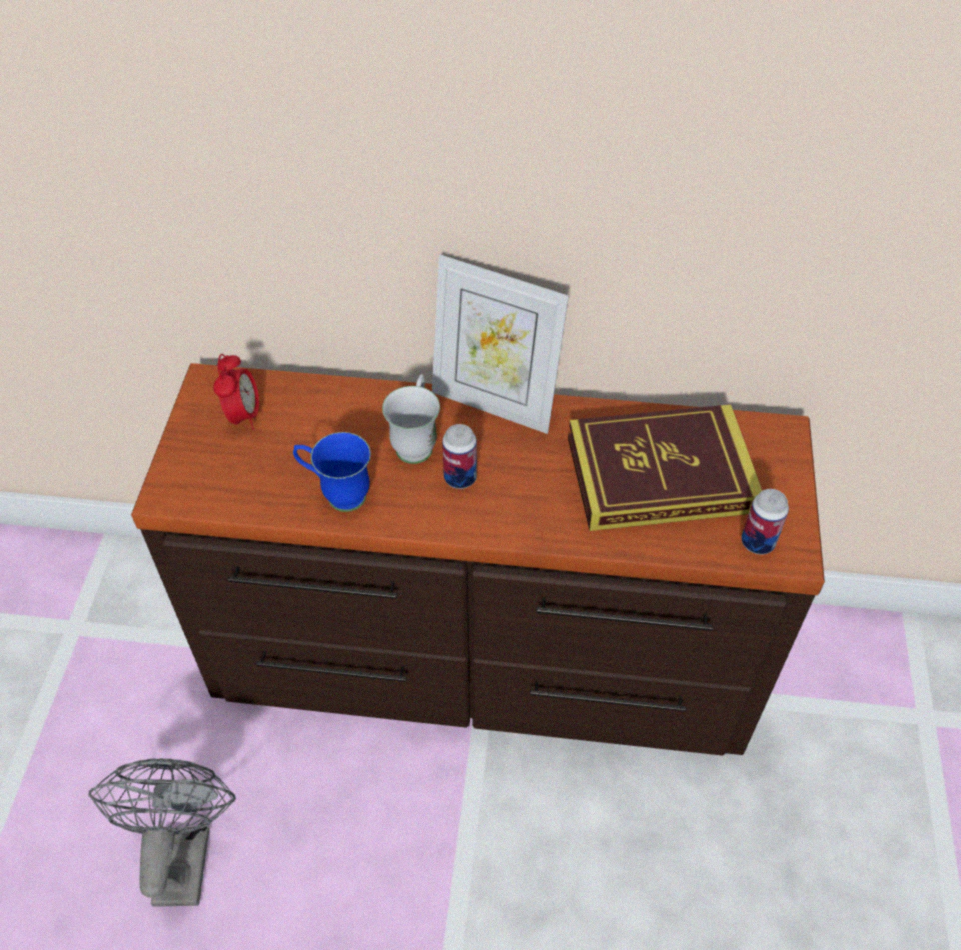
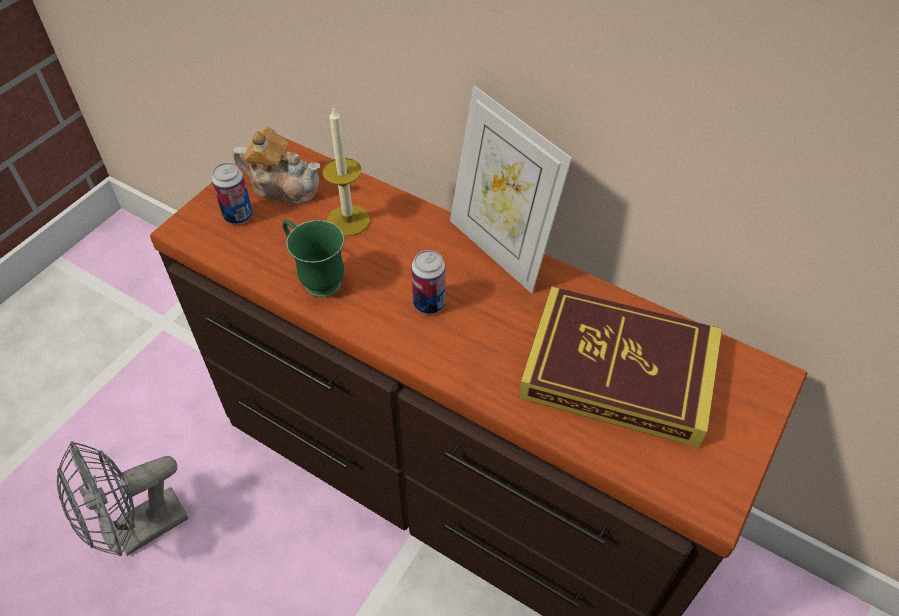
camera: 25 degrees right, 0 degrees up
grey fan [89,758,236,907] -> grey fan turned 150 degrees counterclockwise [57,441,188,556]
alarm clock [213,354,259,430] -> teapot [233,127,320,205]
blue mug [293,432,371,512] -> green mug [283,219,344,297]
white mug [382,374,440,464] -> none
can [742,489,789,555] -> can moved to [212,162,253,224]
none -> candle [322,106,370,236]

